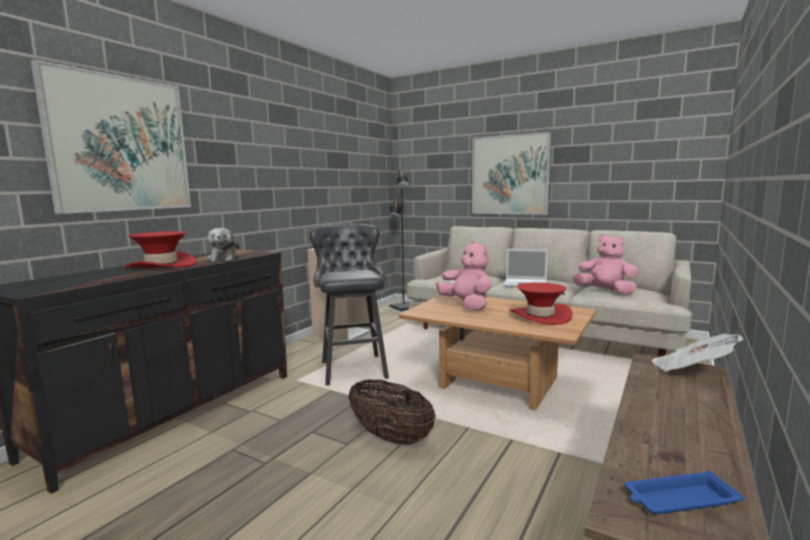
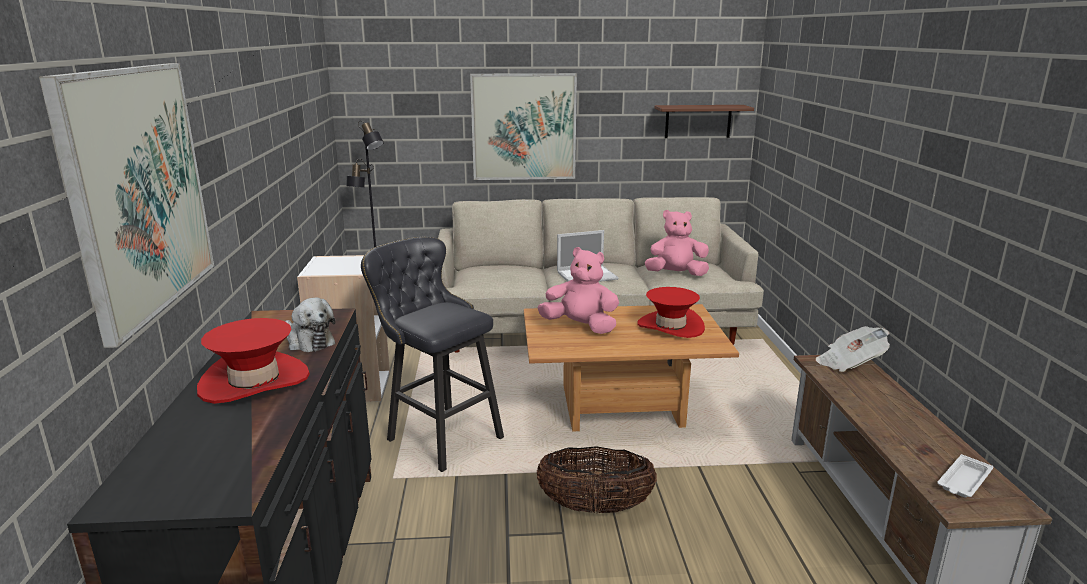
camera: 35 degrees left, 10 degrees up
blue tray [624,471,744,515] -> white tray [937,454,993,498]
none -> brown shelf [655,105,754,138]

